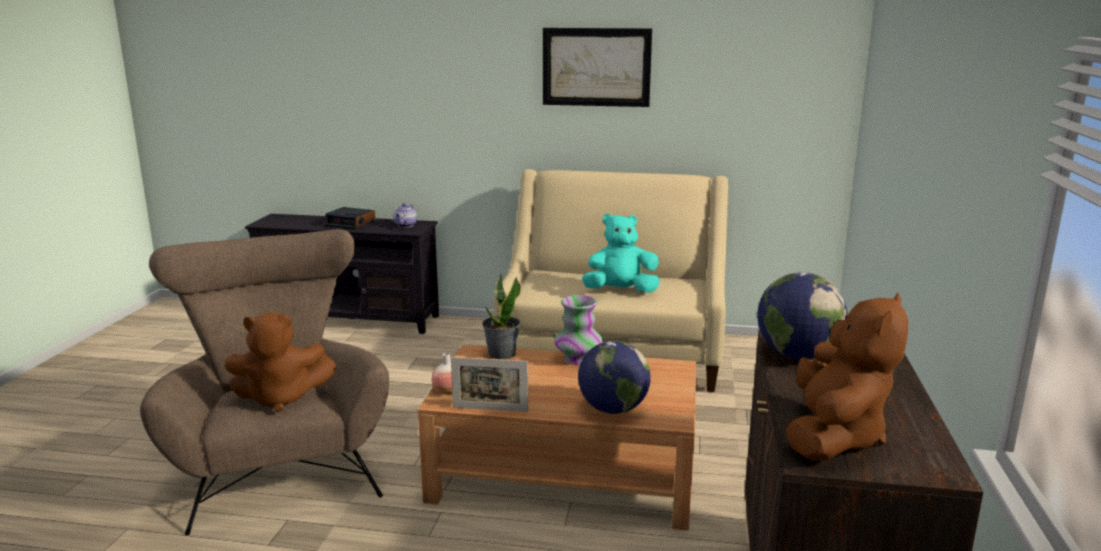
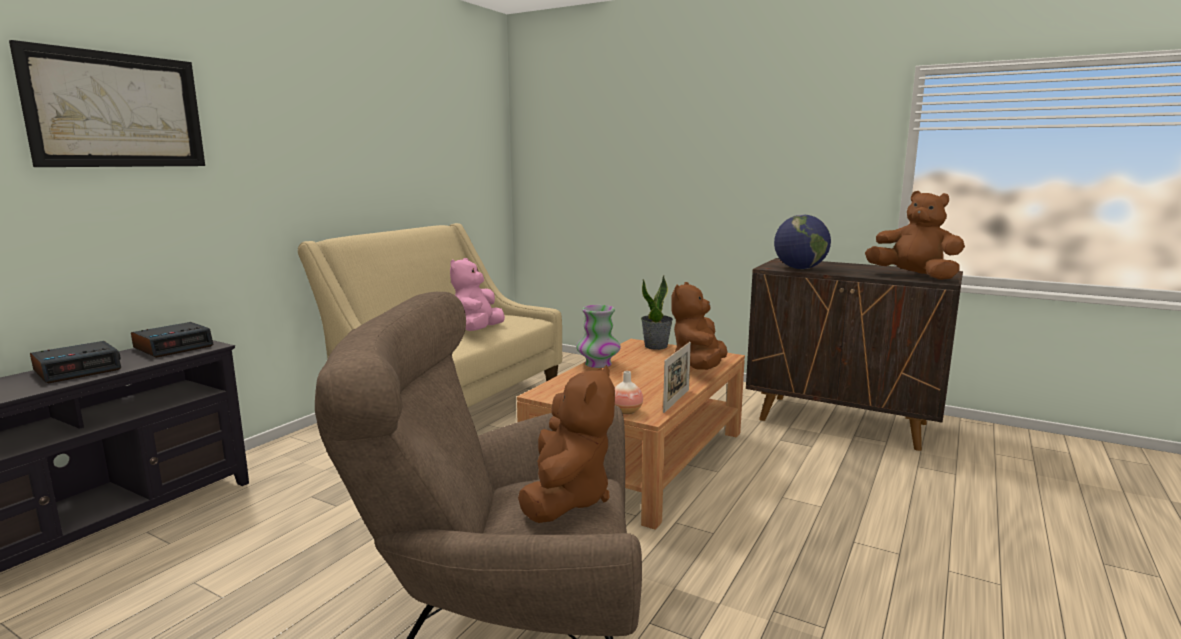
camera: 70 degrees left, 5 degrees down
teapot [393,203,417,228] -> alarm clock [131,322,213,358]
potted plant [482,274,521,359] -> potted plant moved to [641,276,673,350]
picture [543,28,652,107] -> picture moved to [9,40,205,167]
globe [578,341,651,414] -> brown plush toy [671,282,728,370]
turquoise plush toy [582,213,660,293] -> pink plush toy [450,258,505,331]

